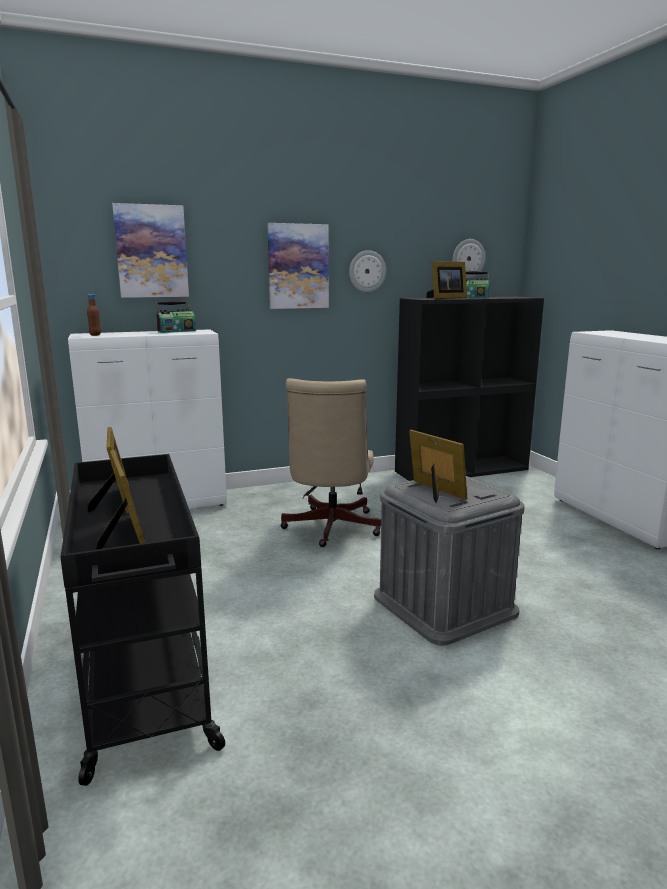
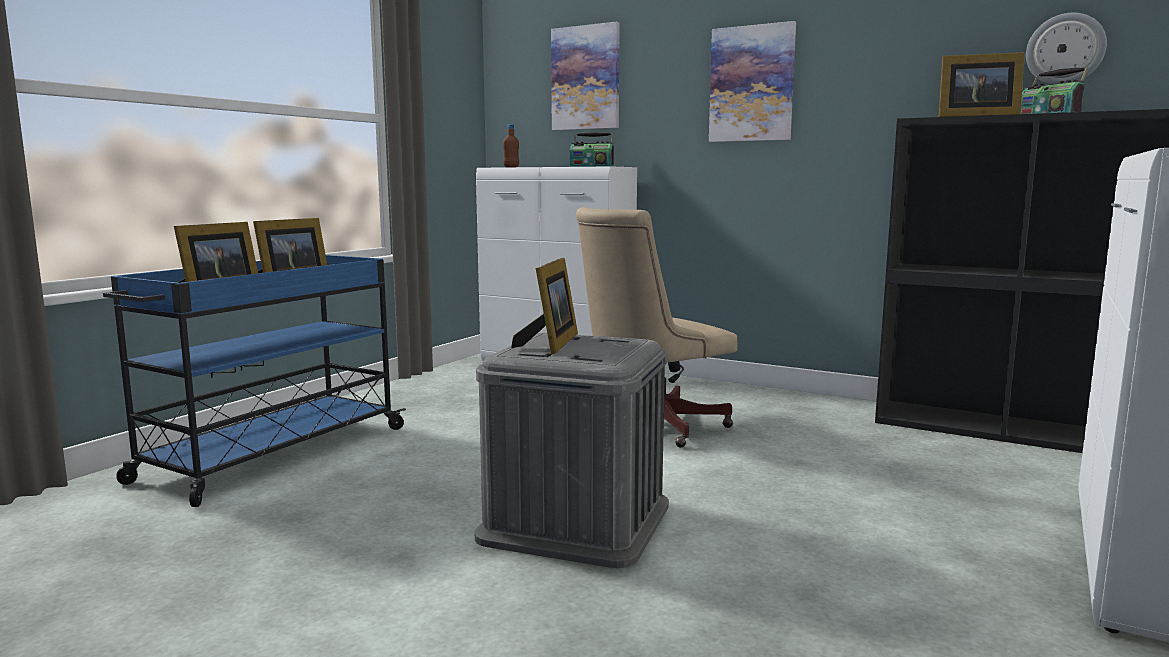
camera: 50 degrees right, 5 degrees down
black cart [60,454,225,786] -> blue cart [103,255,406,507]
wall clock [349,250,386,292] -> none

